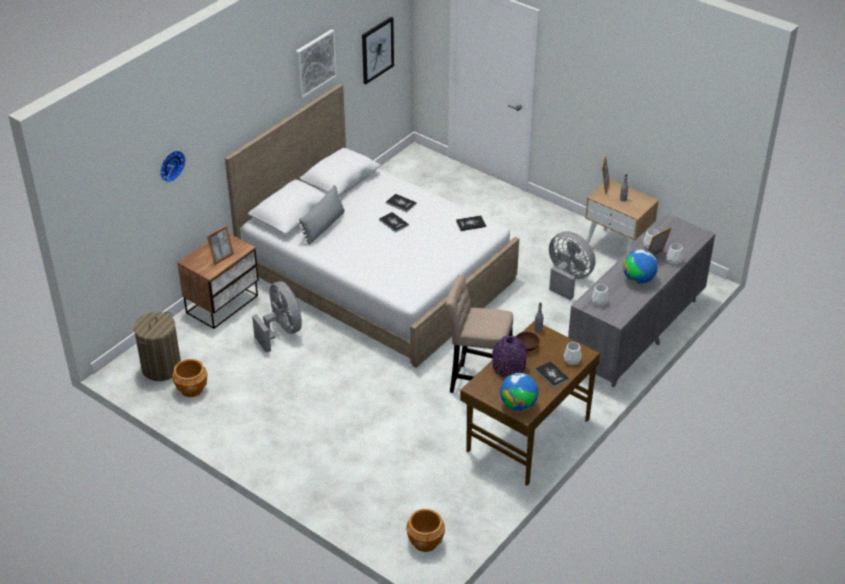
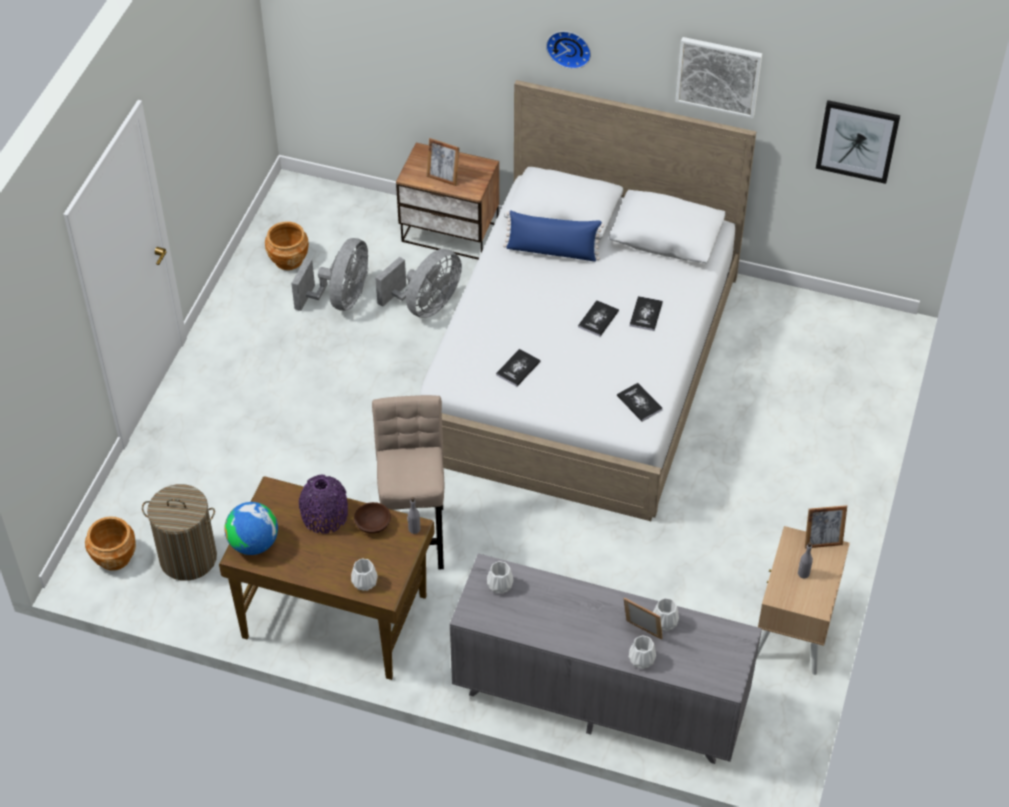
camera: 70 degrees right, 10 degrees up
laundry basket [134,312,181,381] -> laundry basket moved to [142,484,217,581]
wall clock [160,150,186,183] -> wall clock moved to [546,31,591,69]
grey pillow [297,185,345,245] -> blue pillow [503,210,604,261]
book [535,361,569,388] -> book moved to [496,349,541,387]
grey fan [549,231,596,300] -> grey fan moved to [291,238,368,311]
globe [623,249,658,284] -> none

